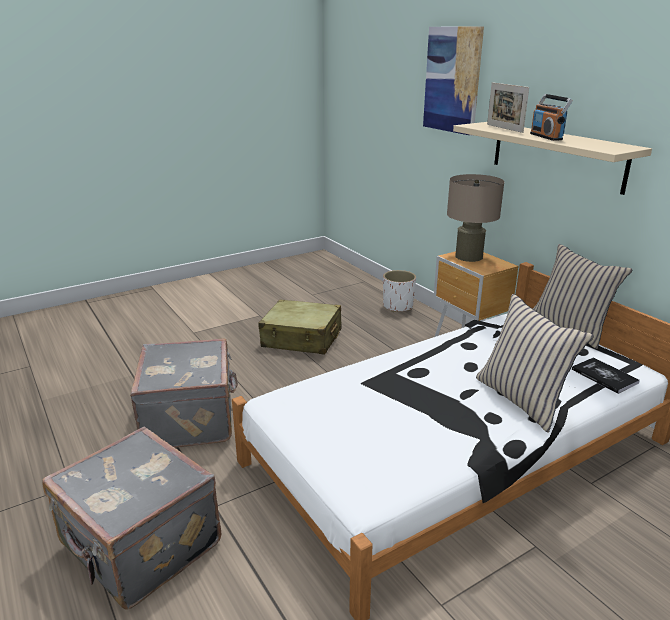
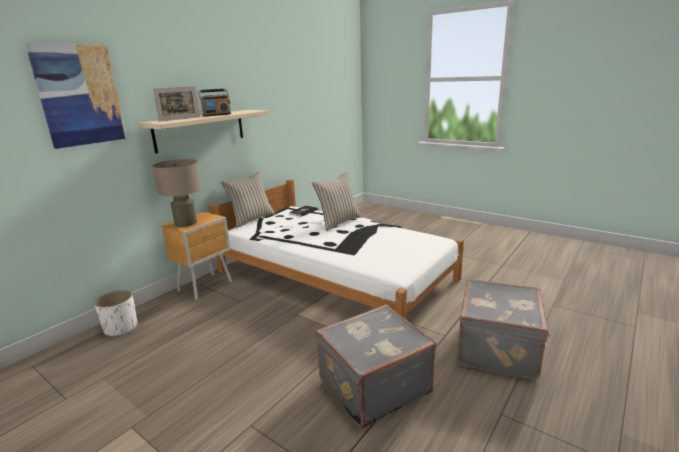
camera: 110 degrees left, 5 degrees down
beige suitcase [258,299,342,355] -> none

